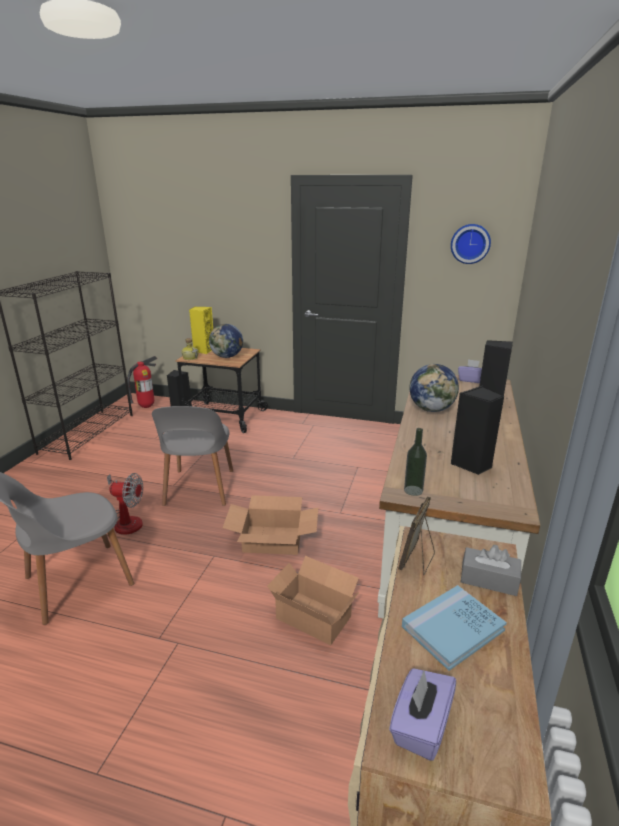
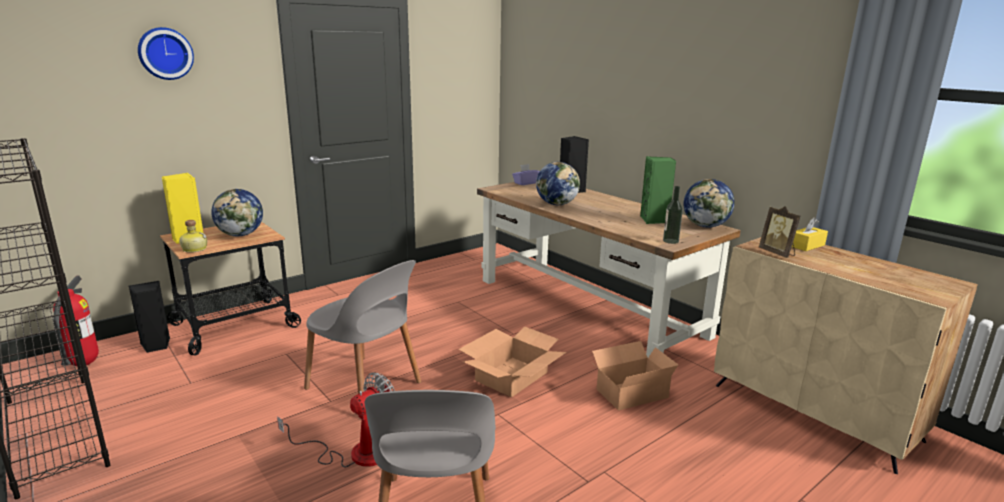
camera: 55 degrees left, 5 degrees down
purple tissue box [389,668,456,761] -> none
blue book [402,585,507,671] -> none
wall clock [451,224,491,264] -> wall clock moved to [138,27,194,80]
black speaker [451,385,505,475] -> green speaker [640,156,676,224]
grey tissue box [461,545,521,596] -> yellow tissue box [792,218,828,251]
none -> globe [683,179,735,228]

